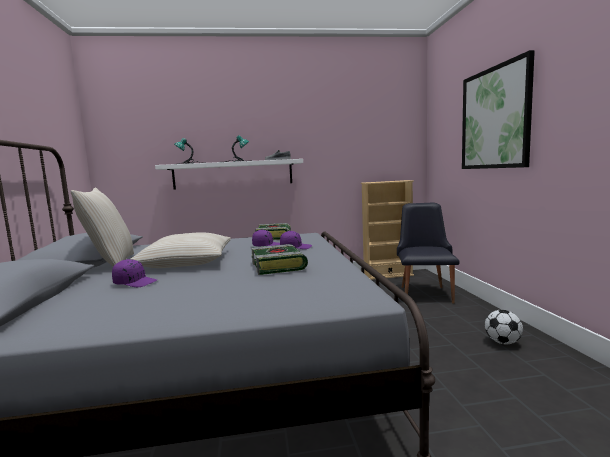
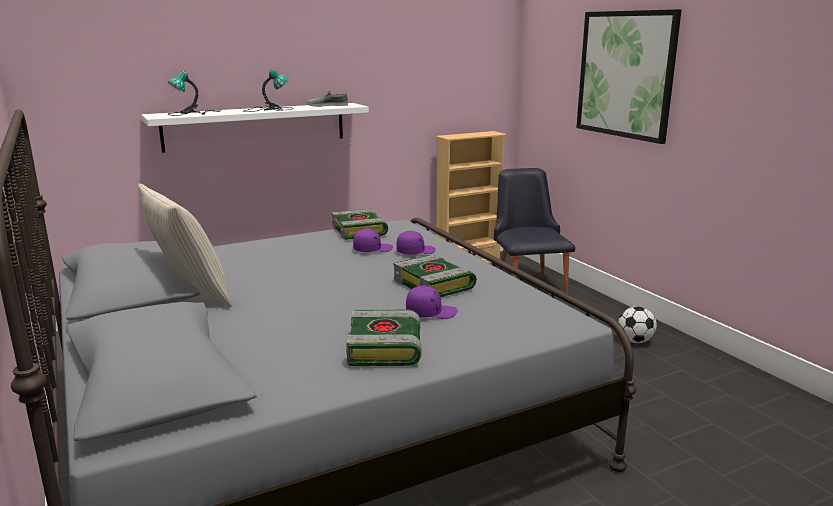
camera: 20 degrees left, 10 degrees up
purple cap [112,259,157,287] -> purple cap moved to [406,286,458,319]
beige pillow [131,232,231,268] -> none
none -> book [346,310,422,366]

